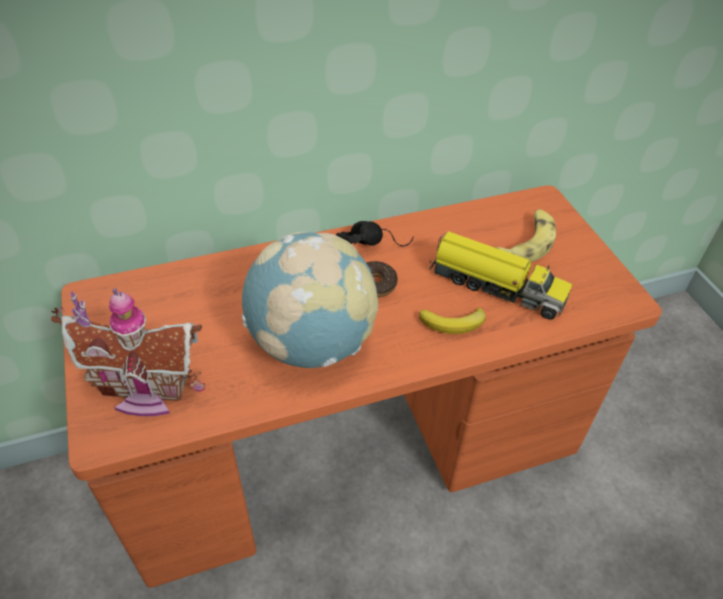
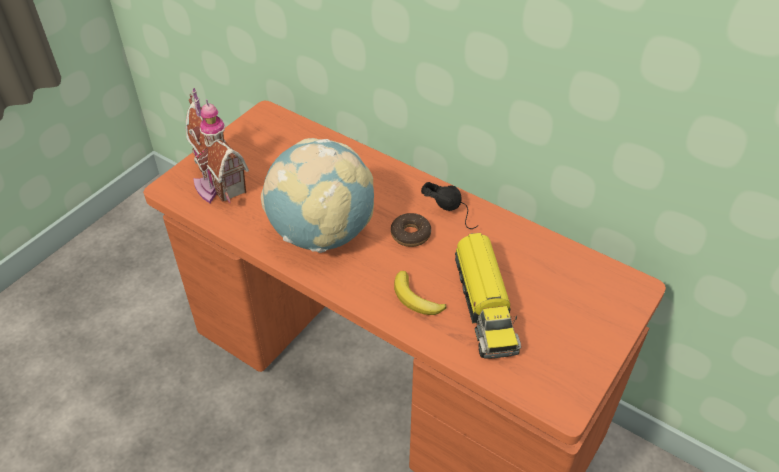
camera: 55 degrees right, 0 degrees up
banana [495,209,556,262] -> none

